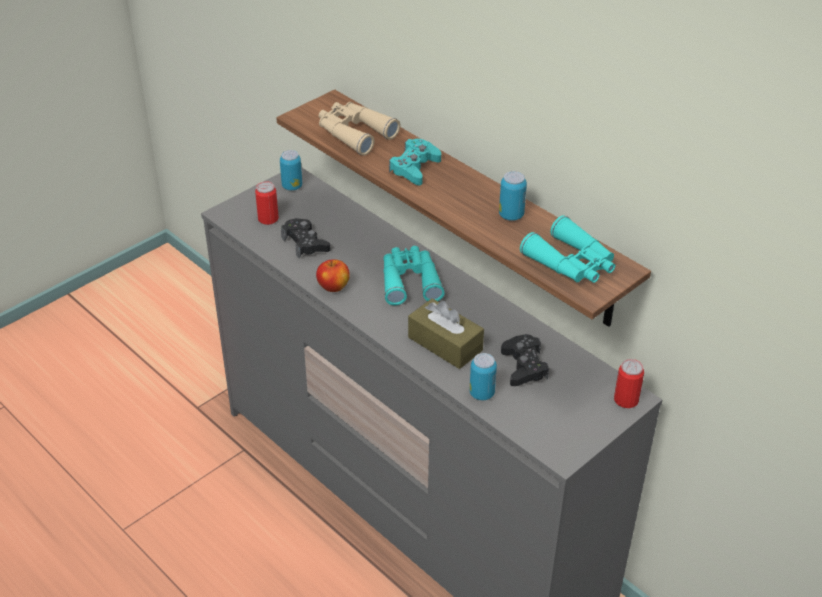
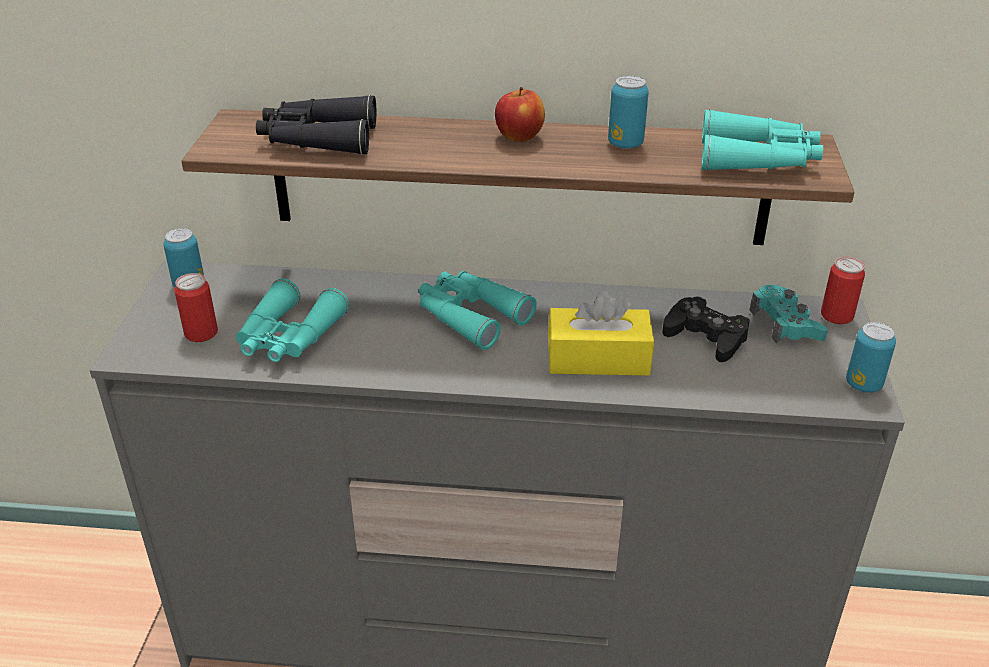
camera: 40 degrees left, 5 degrees down
black game controller [281,218,330,258] -> turquoise binoculars [236,278,349,362]
apple [316,260,350,292] -> apple moved to [495,87,545,142]
beige binoculars [319,102,400,156] -> black binoculars [256,95,376,155]
turquoise game controller [389,139,441,185] -> turquoise game controller moved to [750,285,828,343]
brown tissue box [408,298,484,369] -> yellow tissue box [548,290,654,376]
can [469,353,497,400] -> can moved to [846,322,896,393]

